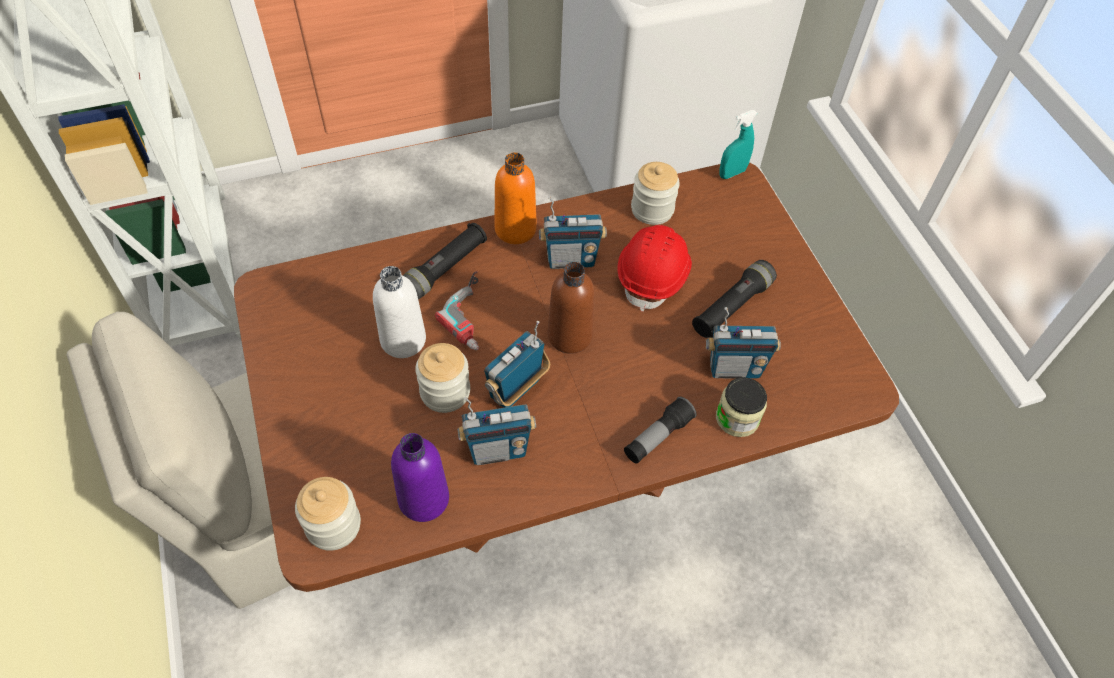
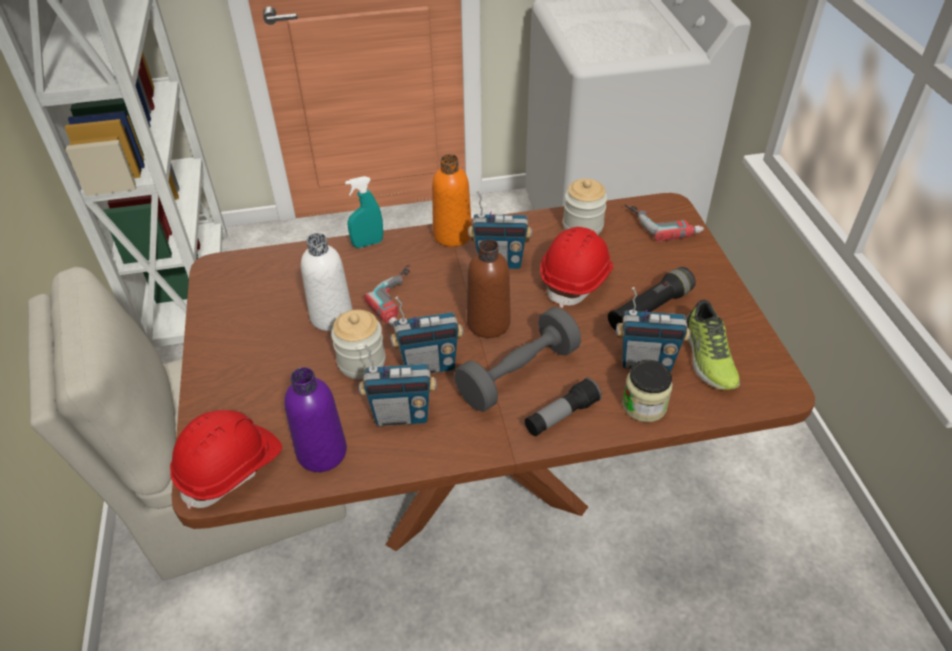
camera: 10 degrees right, 10 degrees down
jar [295,477,361,551] -> red hard hat [170,410,282,509]
black flashlight [403,223,487,299] -> none
radio [484,321,550,408] -> radio turned 150 degrees counterclockwise [390,297,463,373]
turquoise spray bottle [719,110,757,179] -> turquoise spray bottle moved to [345,176,383,248]
none -> grey dumbbell [454,307,581,412]
none -> power drill [625,204,704,242]
none -> shoe [686,300,740,390]

